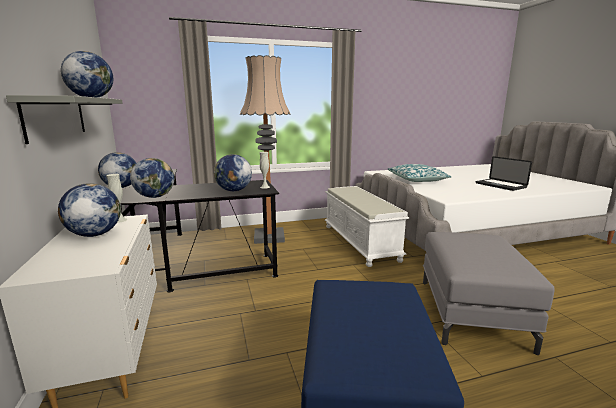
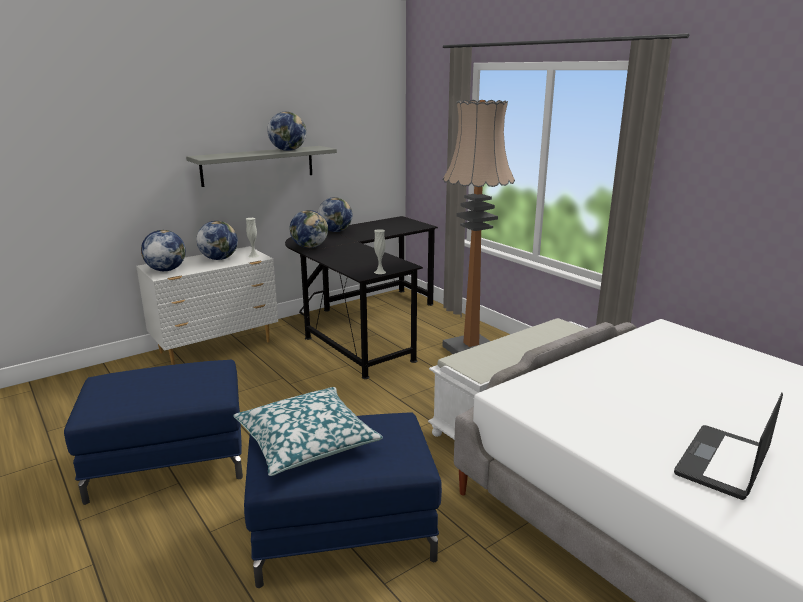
camera: 70 degrees right, 5 degrees up
globe [214,154,252,191] -> globe moved to [141,230,186,271]
pillow [388,164,452,182] -> pillow moved to [233,387,383,476]
grey ottoman [423,232,555,355] -> blue ottoman [244,412,442,588]

